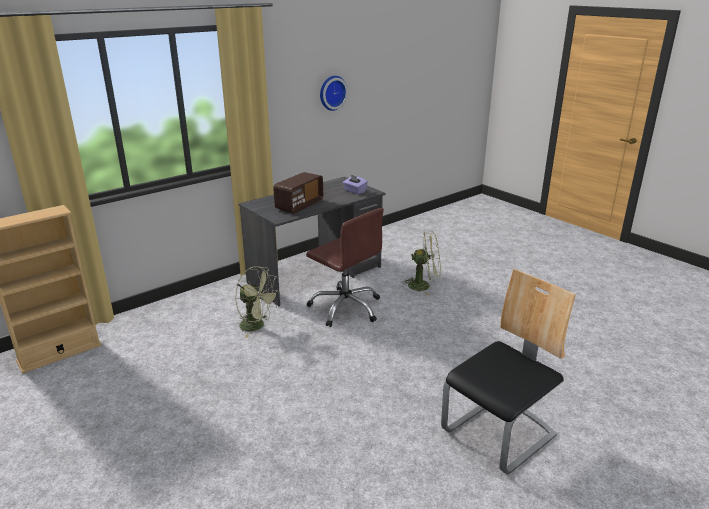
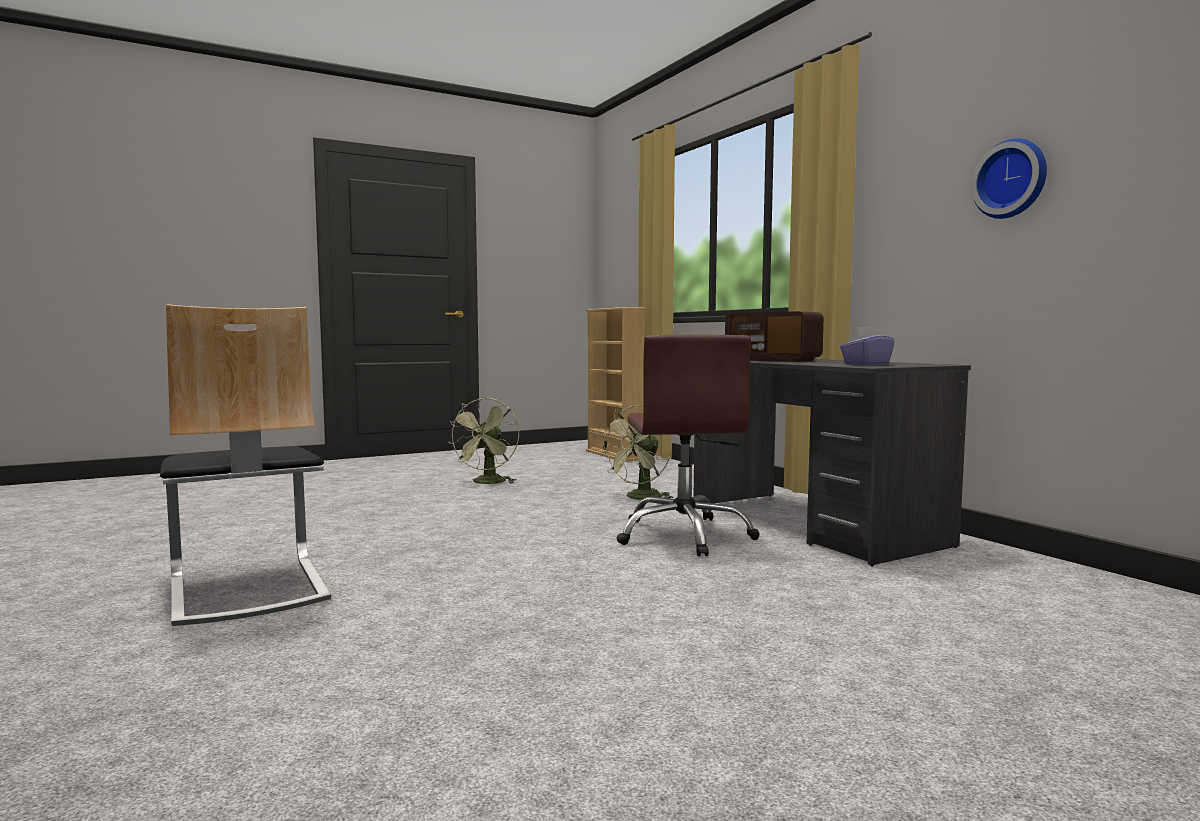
camera: 100 degrees right, 20 degrees down
brown office chair [306,208,384,327] -> brown office chair turned 60 degrees counterclockwise [616,335,759,556]
green fan [401,231,441,295] -> green fan moved to [448,397,519,484]

